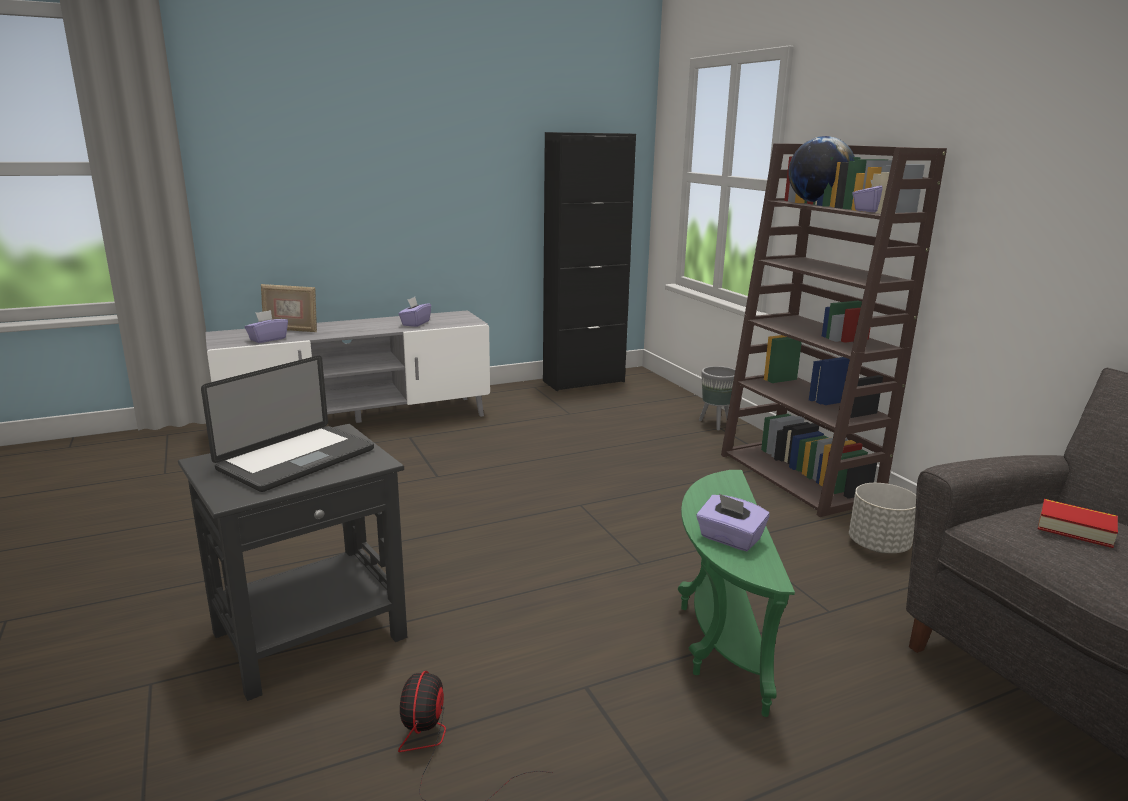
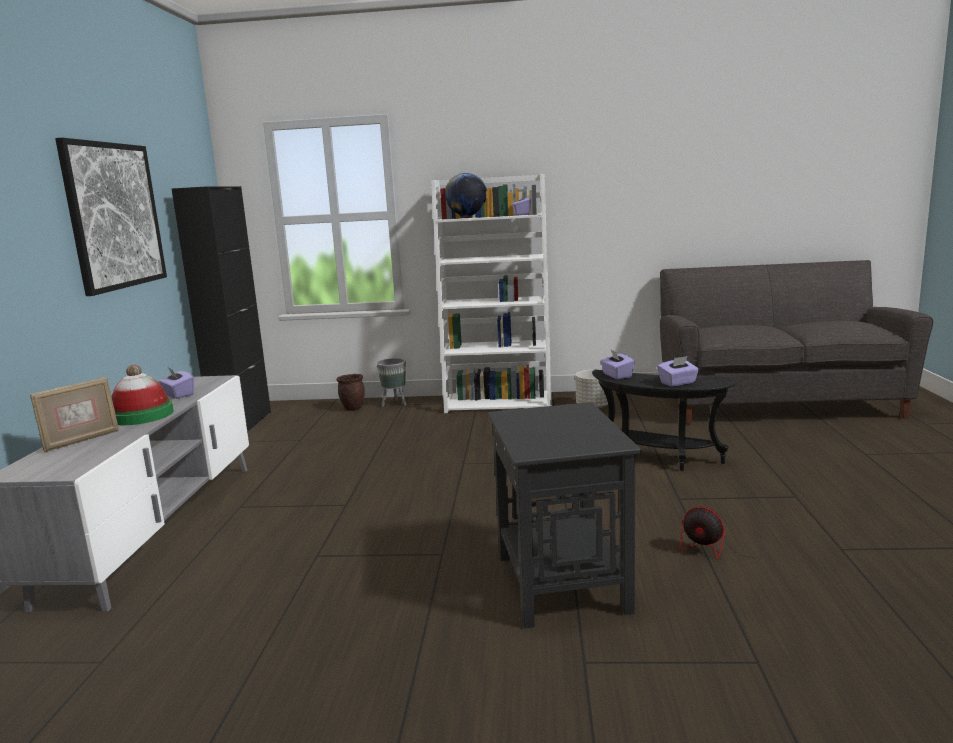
camera: 60 degrees left, 5 degrees down
laptop [201,356,374,492] -> none
purple tissue box [245,310,288,343] -> purple tissue box moved to [600,350,635,379]
green side table [678,470,795,717] -> black side table [592,370,737,471]
brown bookcase [721,143,947,517] -> white bookcase [431,174,552,413]
book [1038,499,1118,548] -> none
none -> picture [55,138,167,296]
none -> hat [112,364,174,425]
none -> brown planter [336,374,365,411]

